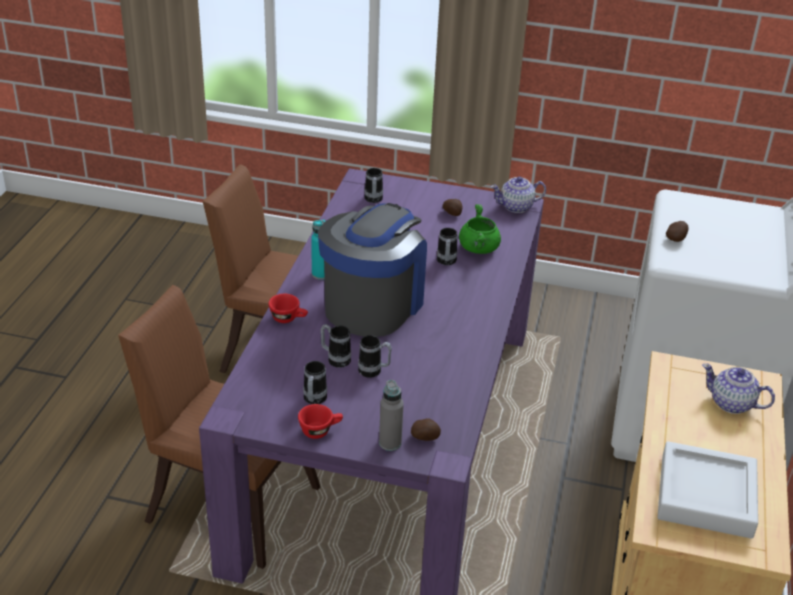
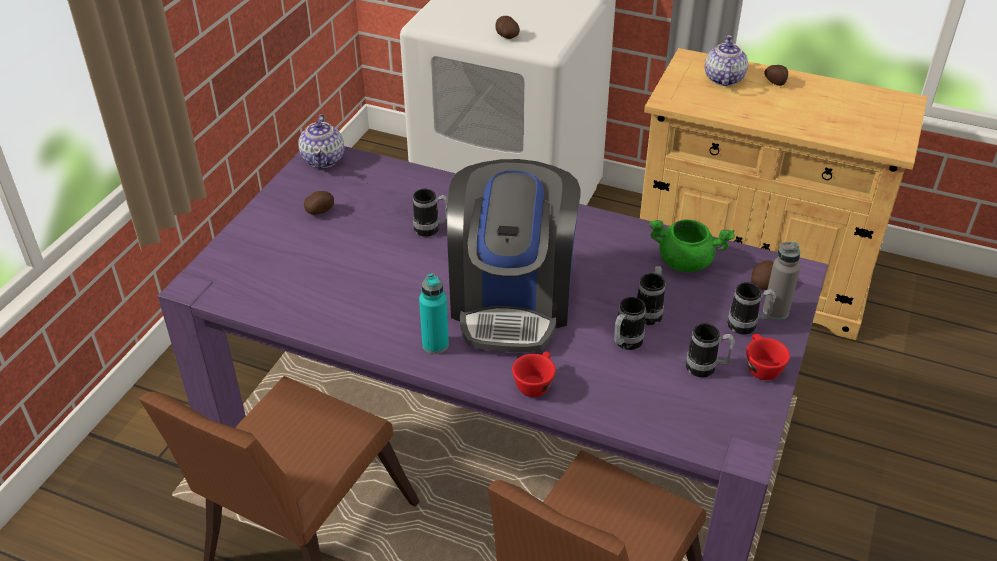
camera: 80 degrees left, 5 degrees up
coffee machine [318,203,427,337] -> coffee machine turned 120 degrees counterclockwise [447,159,580,352]
mug [364,168,383,203] -> mug moved to [727,282,776,335]
green cooking pot [459,204,501,254] -> green cooking pot moved to [650,220,735,272]
grey tray [658,441,758,539] -> none
teapot [702,364,775,414] -> teapot turned 150 degrees clockwise [705,35,748,86]
none -> potato [764,65,788,86]

